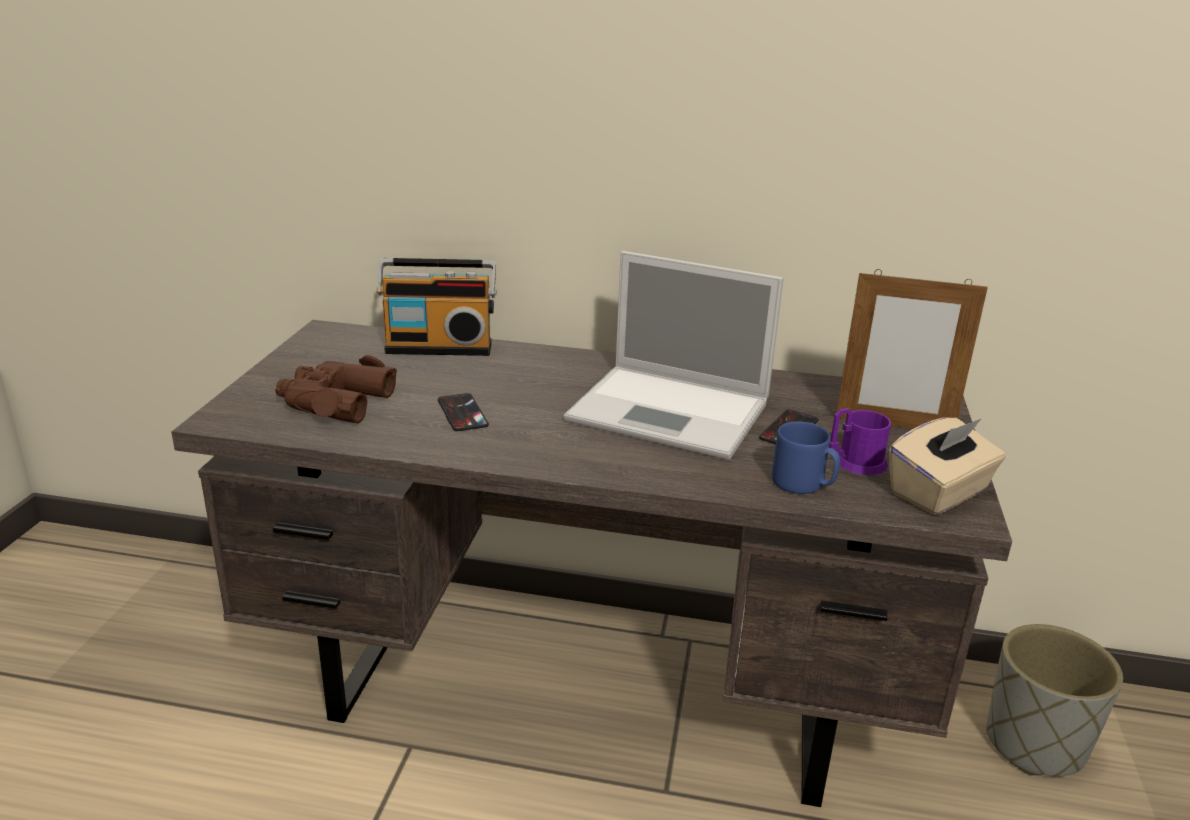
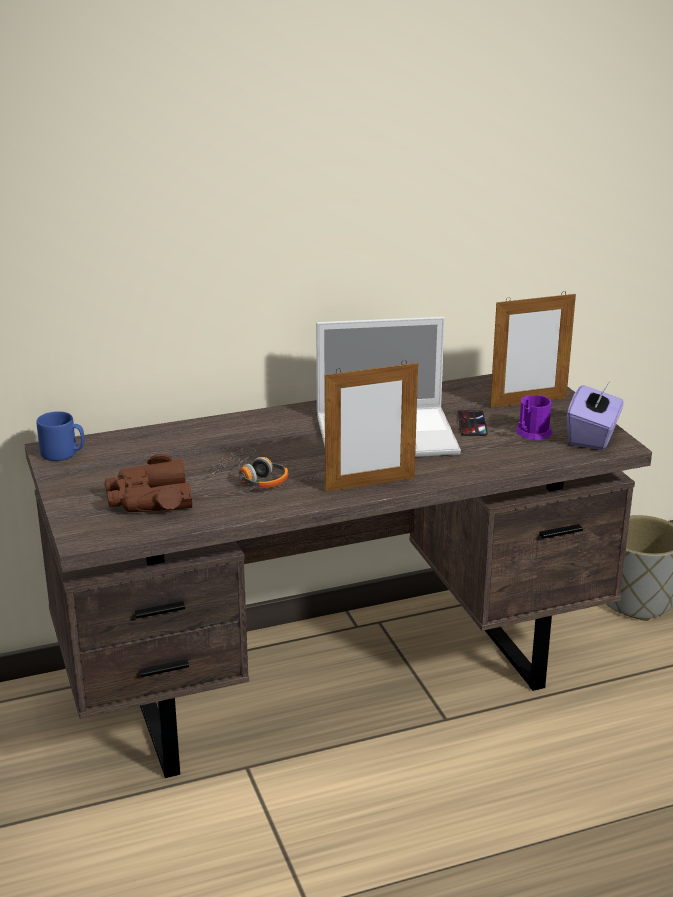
camera: 30 degrees left, 0 degrees up
radio [377,258,496,356] -> none
phone [438,393,489,431] -> headphones [212,447,288,488]
blue mug [772,421,840,494] -> blue mug moved to [36,411,85,461]
beige tissue box [889,417,1006,515] -> purple tissue box [567,381,624,450]
none -> picture frame [325,360,418,492]

